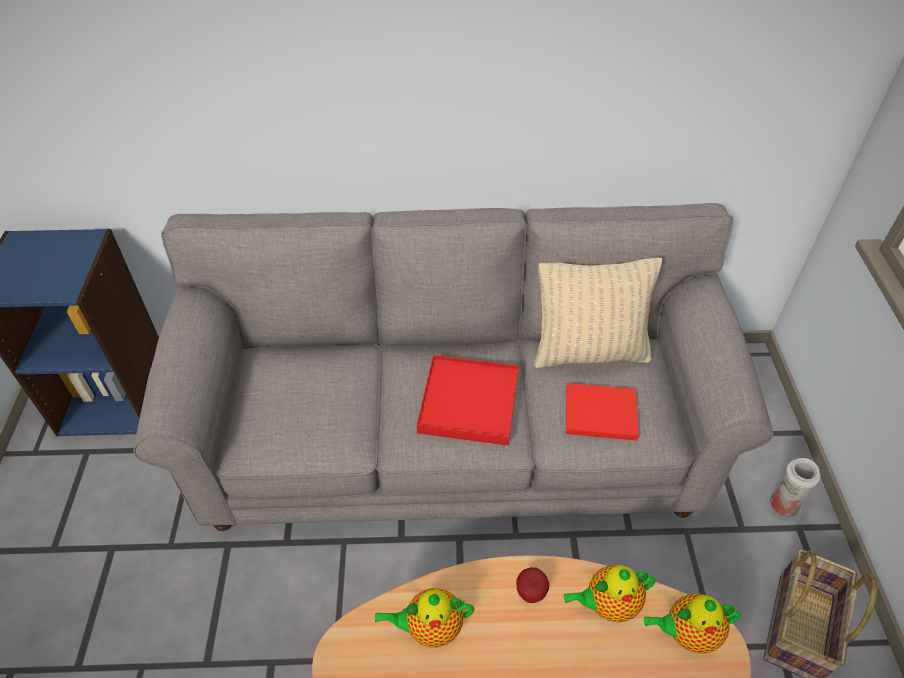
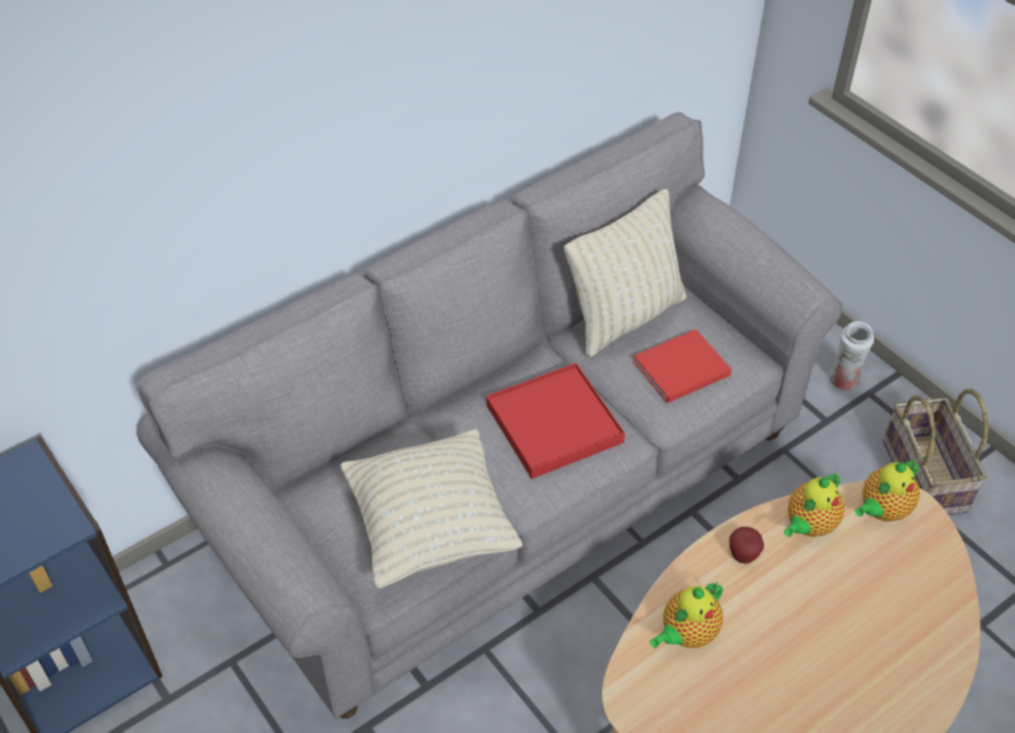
camera: 35 degrees left, 0 degrees up
none -> beige pillow [340,429,523,589]

